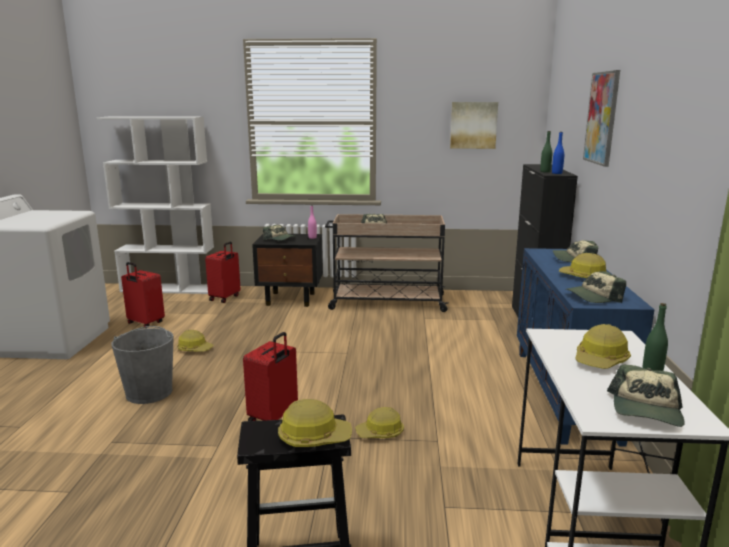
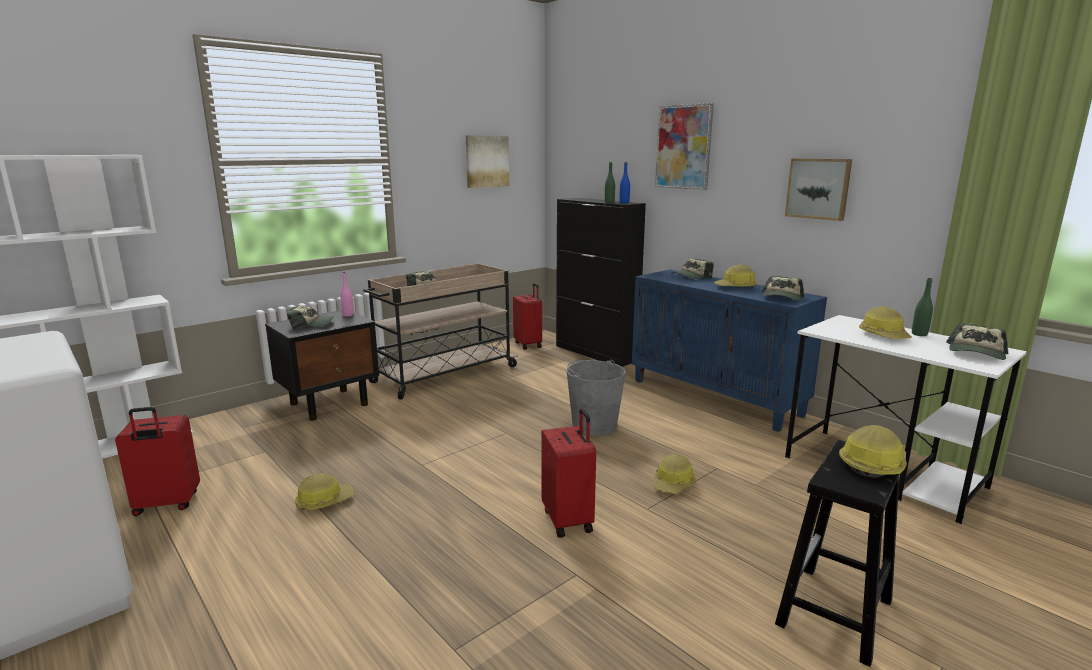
camera: 45 degrees left, 0 degrees up
grey bucket [112,326,174,404] -> grey bucket moved to [567,360,626,436]
red suitcase [205,242,241,303] -> red suitcase moved to [513,283,542,350]
cap [607,365,685,427] -> cap turned 60 degrees clockwise [946,323,1008,360]
none -> picture [785,158,852,221]

